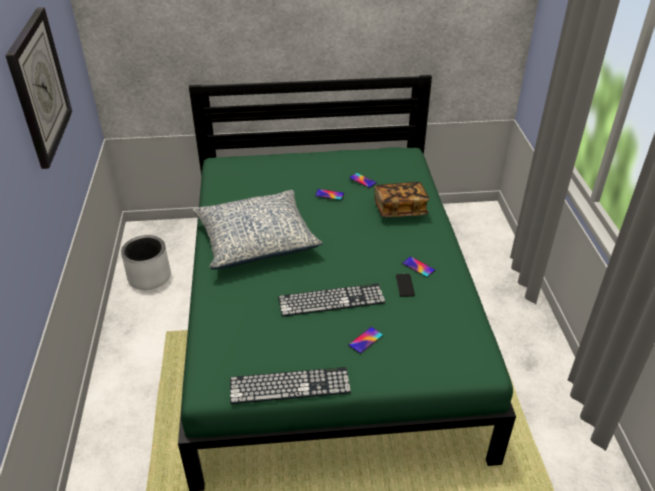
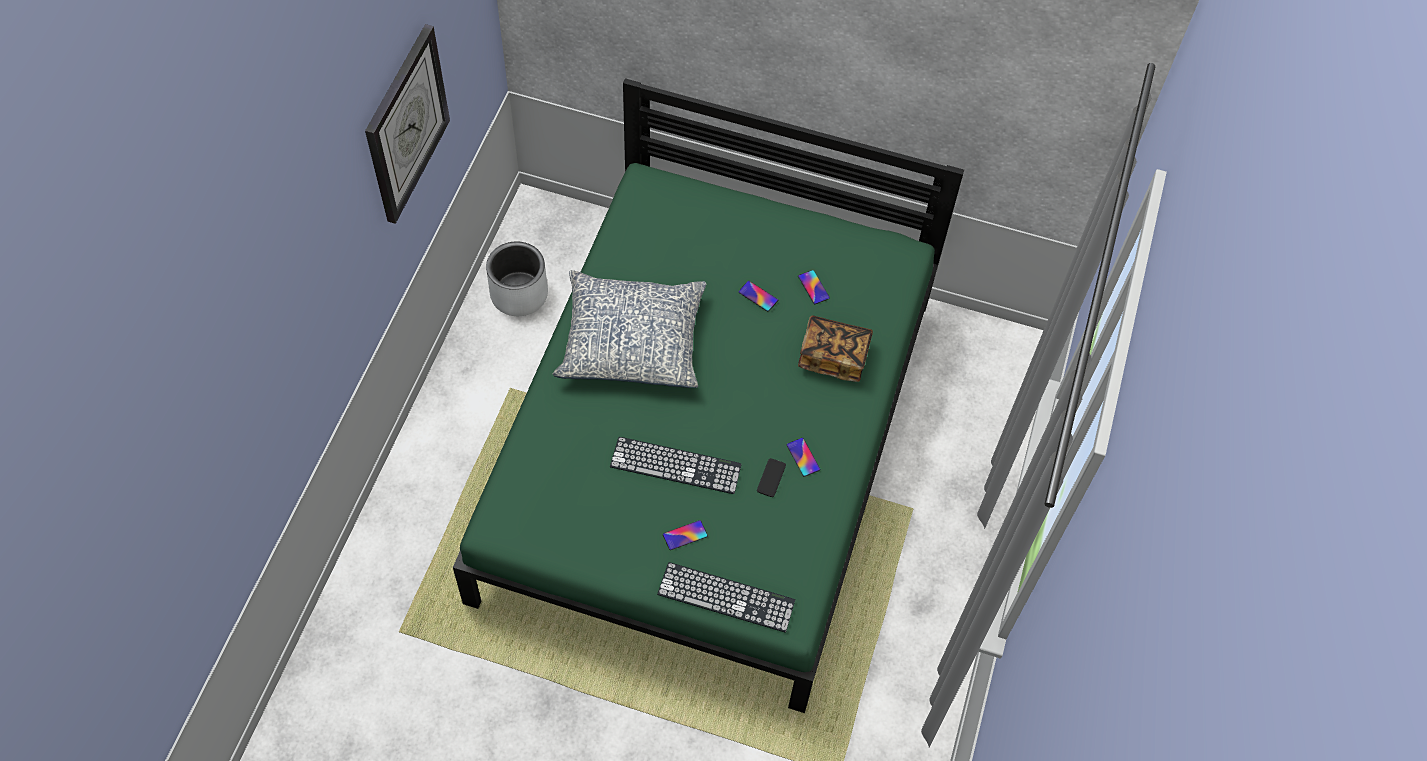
camera: 20 degrees right, 20 degrees up
keyboard [230,367,351,404] -> keyboard moved to [657,562,795,633]

